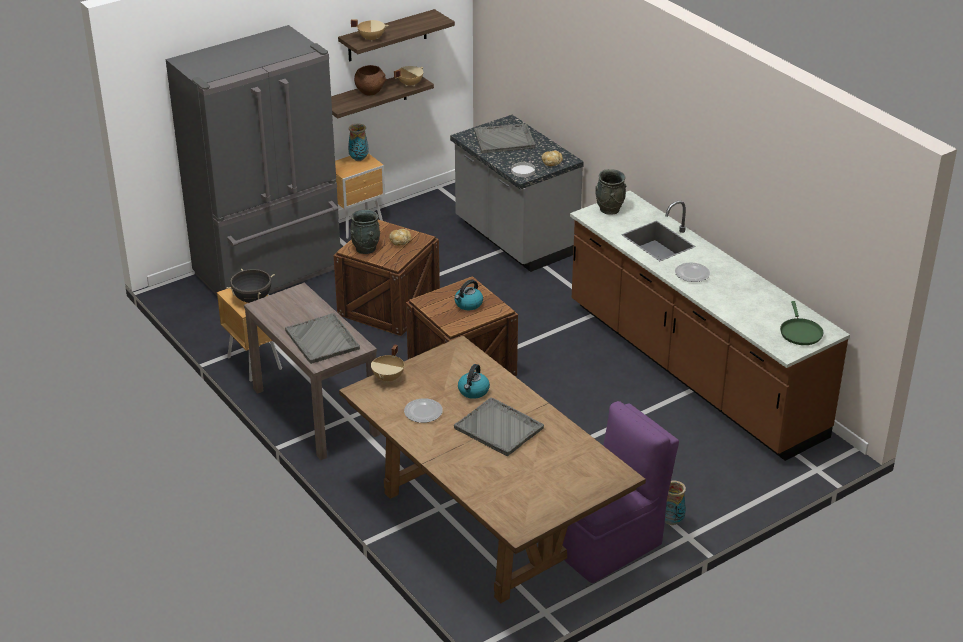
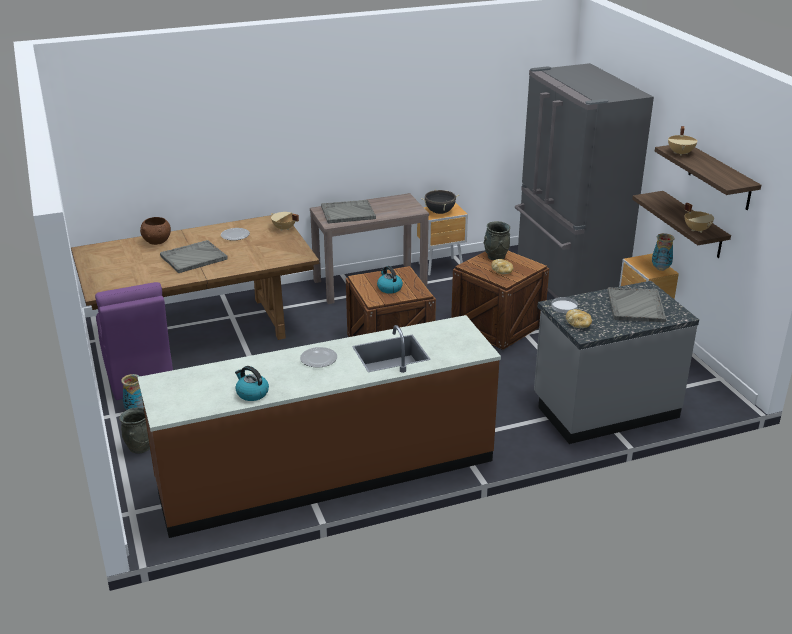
camera: 105 degrees right, 5 degrees down
brown bowl [354,65,386,95] -> brown bowl moved to [140,217,171,245]
kettle [458,364,490,399] -> kettle moved to [235,366,269,401]
grey vase [595,169,626,215] -> grey vase moved to [119,407,150,453]
green frying pan [780,301,823,345] -> none

